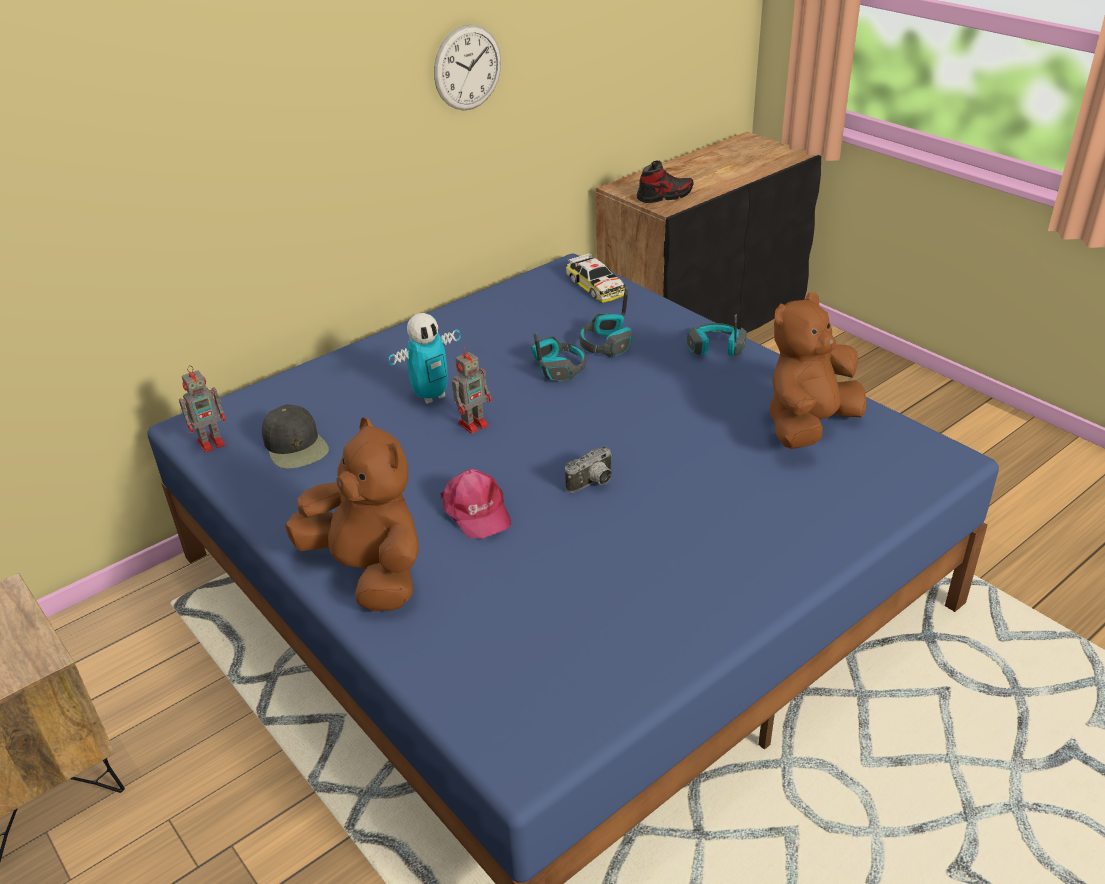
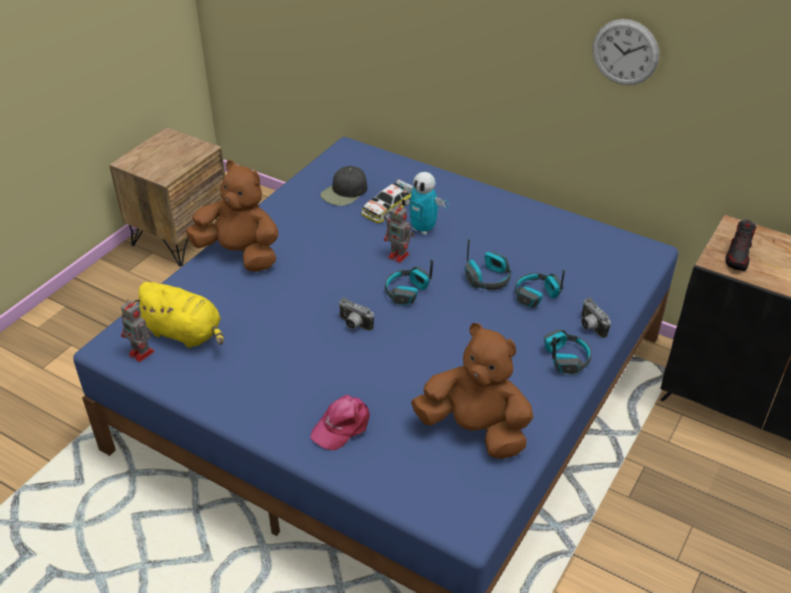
camera: 70 degrees right, 5 degrees up
toy robot [179,365,226,453] -> toy robot moved to [121,299,155,362]
brown plush toy [285,417,419,611] -> brown plush toy turned 90 degrees counterclockwise [186,160,278,272]
pink cap [440,469,511,539] -> pink cap moved to [310,395,370,451]
toy car [566,253,625,303] -> toy car moved to [361,179,413,224]
shoe [637,161,693,203] -> shoe turned 60 degrees clockwise [726,220,756,271]
none -> yellow plush toy [133,282,224,348]
none -> headphones [385,258,433,305]
none -> camera [581,297,611,338]

